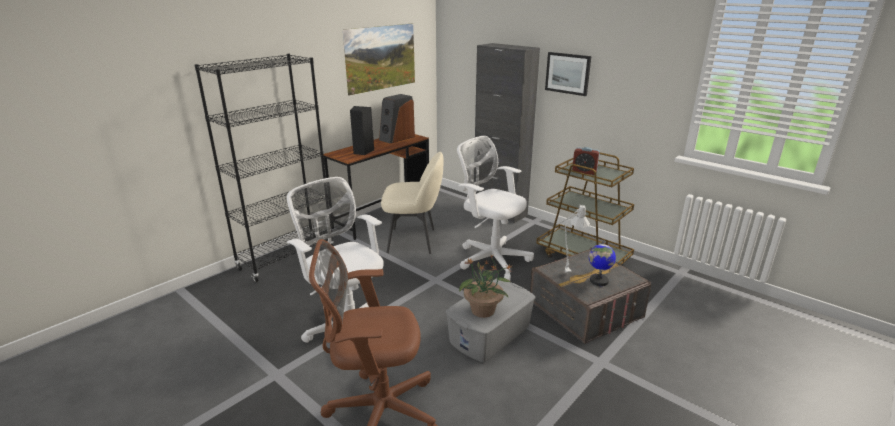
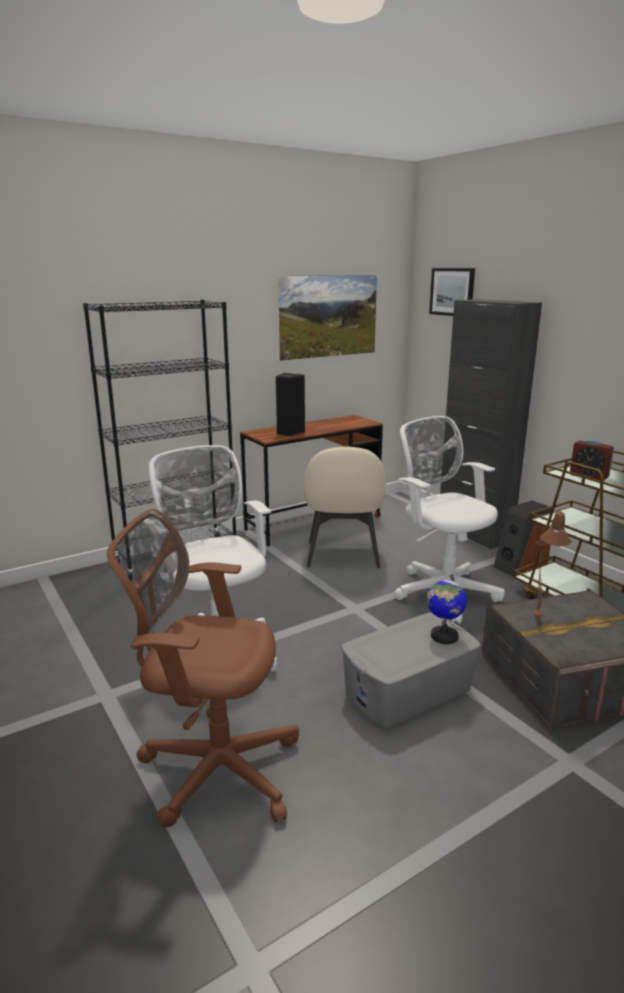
camera: 15 degrees right, 5 degrees down
speaker [379,94,415,143] -> speaker moved to [494,500,551,576]
beige chair [381,152,444,254] -> beige chair turned 75 degrees clockwise [304,447,386,568]
potted plant [459,255,513,318] -> none
picture [545,52,591,96] -> picture moved to [429,268,475,316]
grey table lamp [560,204,590,275] -> brown table lamp [535,511,572,618]
globe [589,240,616,286] -> globe moved to [427,574,467,644]

